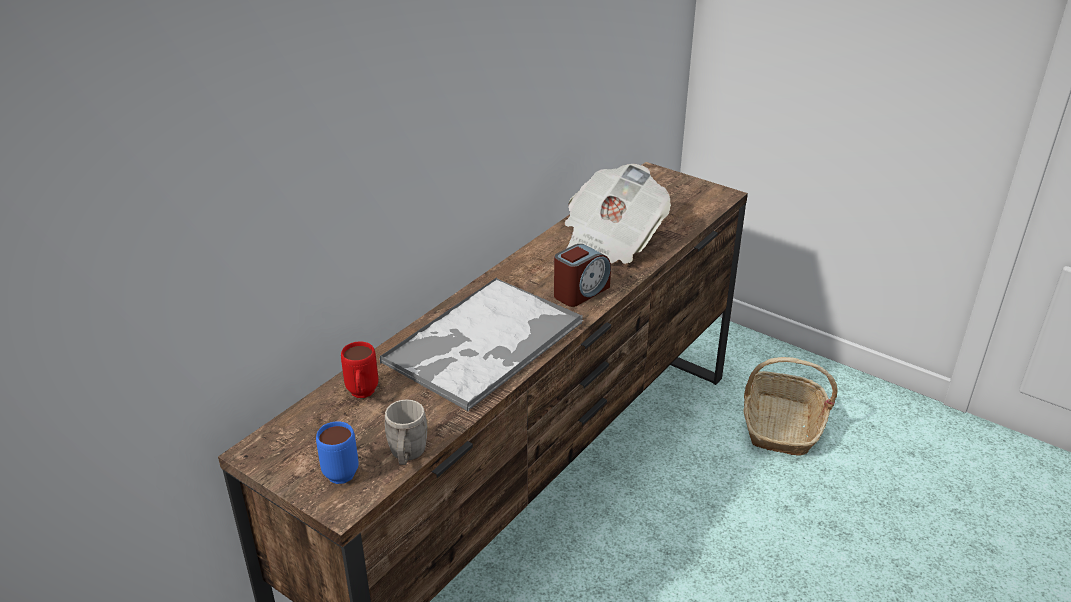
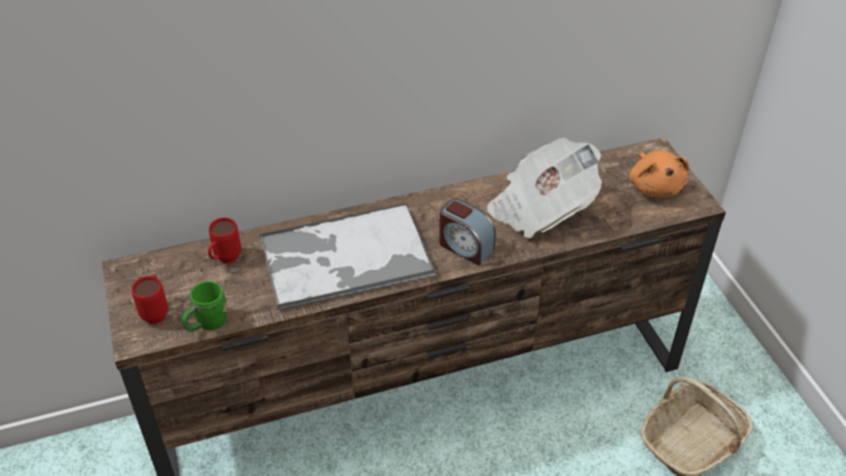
camera: 35 degrees right, 10 degrees up
blue mug [316,421,359,484] -> red mug [132,275,168,324]
grey mug [385,399,428,465] -> green mug [182,281,227,332]
alarm clock [554,244,611,307] -> alarm clock turned 45 degrees clockwise [439,198,496,265]
none -> orange plush toy [629,150,689,197]

